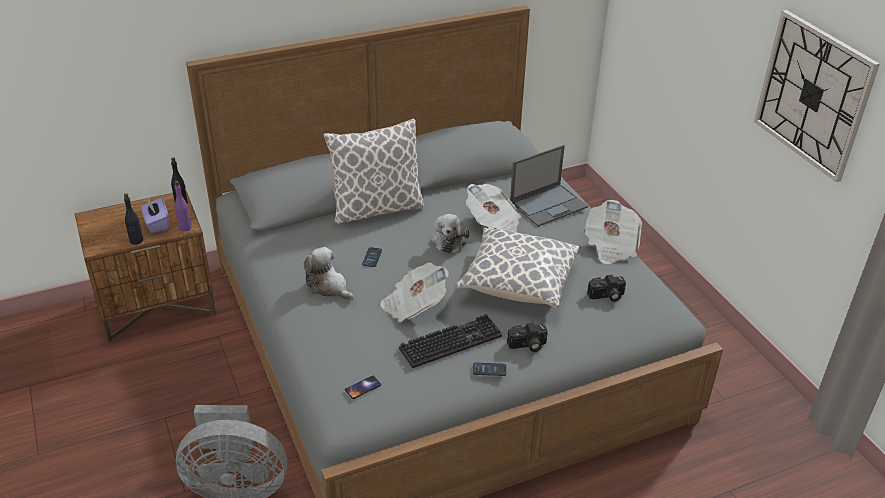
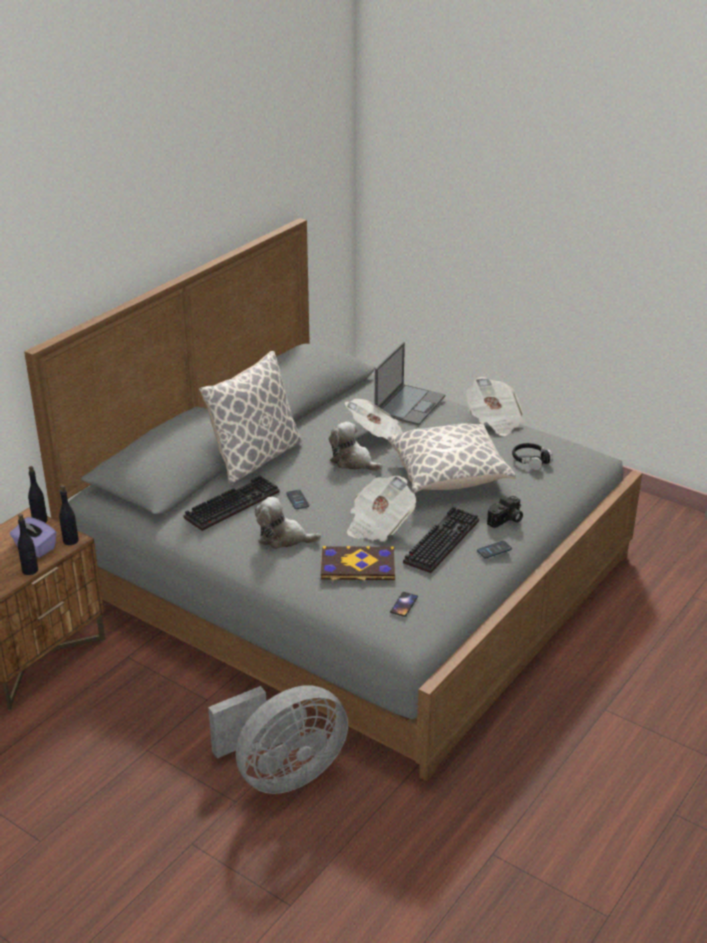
camera: 30 degrees left, 5 degrees down
purple bottle [174,181,192,232] -> black bottle [59,485,79,545]
plush toy [432,214,470,253] -> plush toy turned 150 degrees clockwise [329,421,383,471]
camera [587,275,626,302] -> black headphones [512,443,553,470]
wall clock [754,10,880,182] -> none
none -> keyboard [183,475,280,531]
none -> book [321,546,395,581]

